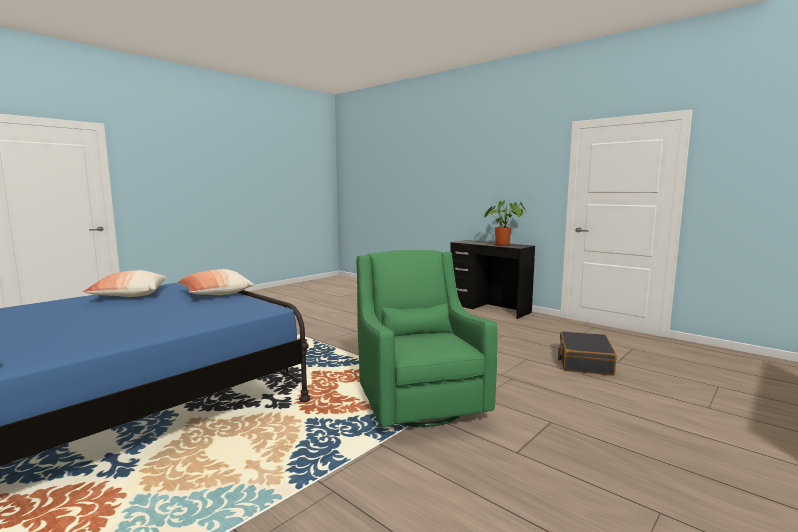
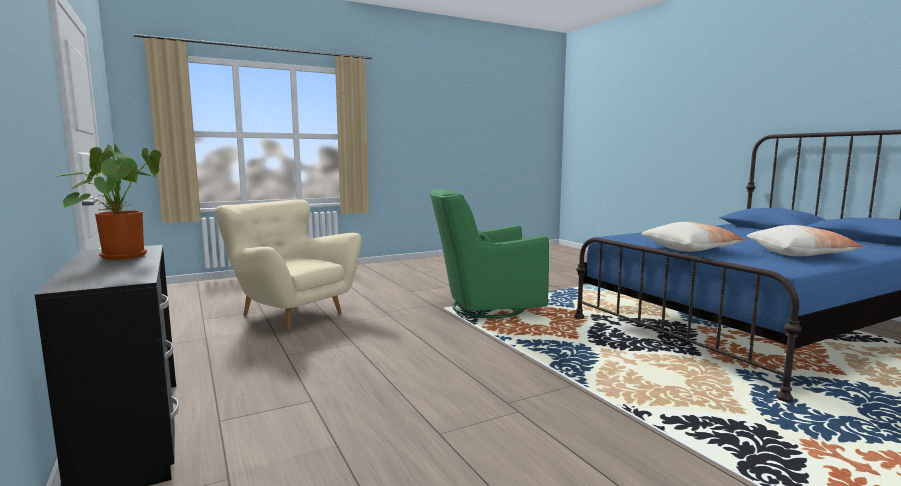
camera: 160 degrees left, 0 degrees up
green armchair [356,250,497,427] -> green armchair turned 75 degrees clockwise [430,189,549,318]
black suitcase [558,331,617,376] -> beige armchair [215,199,361,331]

